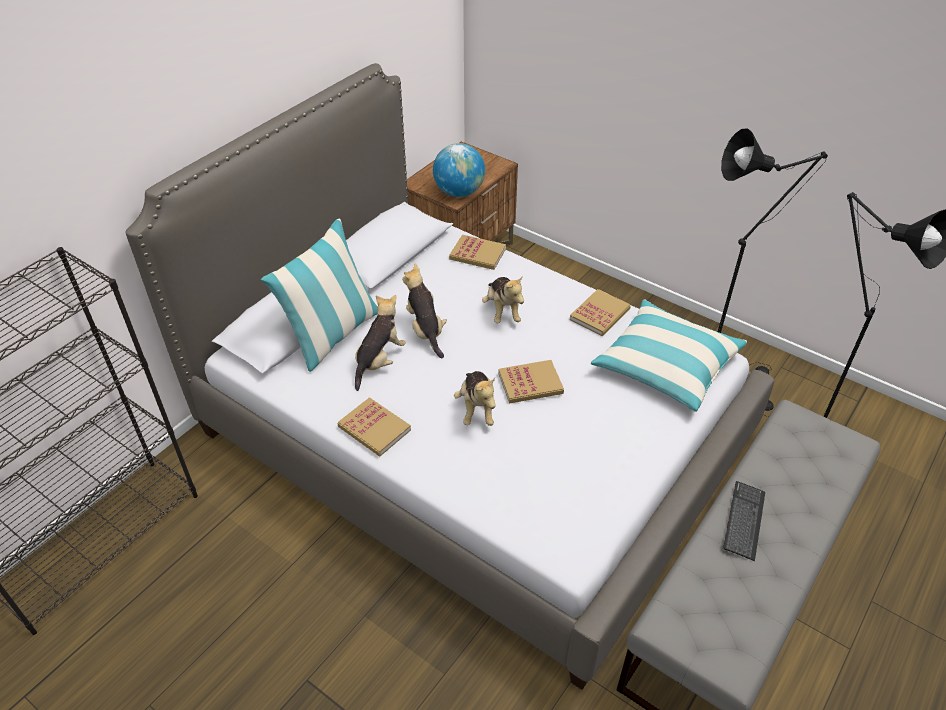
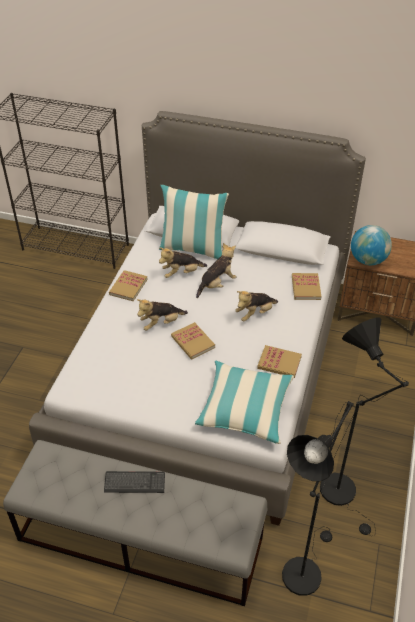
camera: 70 degrees right, 0 degrees up
plush toy [355,295,406,391] -> plush toy turned 150 degrees clockwise [159,247,207,278]

